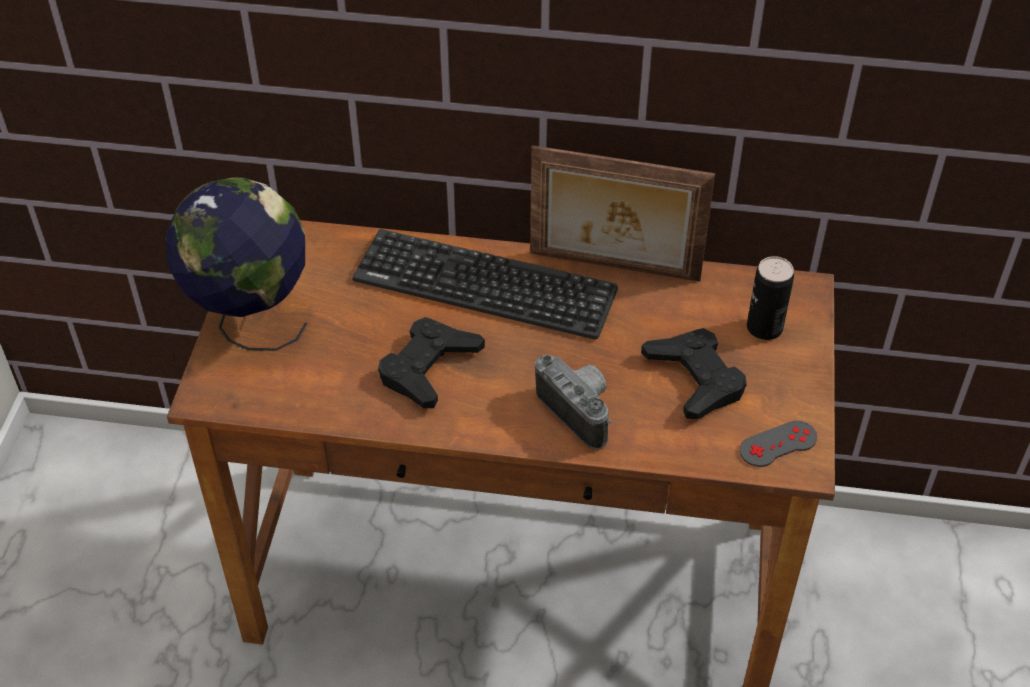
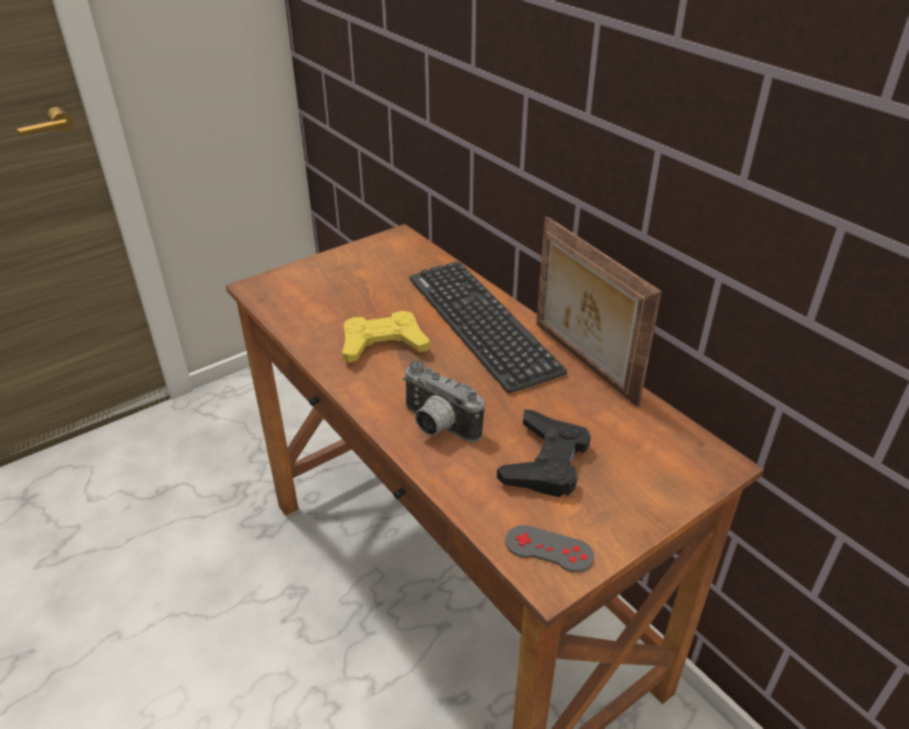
camera: 45 degrees right, 10 degrees down
globe [166,178,308,351] -> none
black game controller [378,317,485,408] -> yellow game controller [342,311,430,363]
camera [535,355,612,450] -> camera turned 120 degrees clockwise [403,361,485,442]
can [747,256,794,340] -> none

